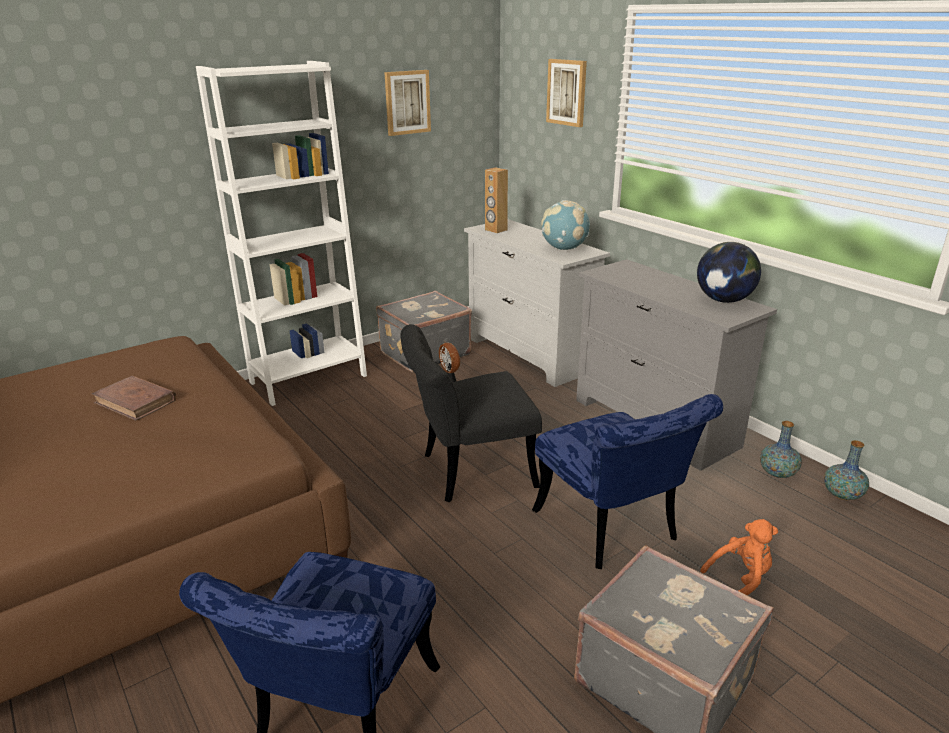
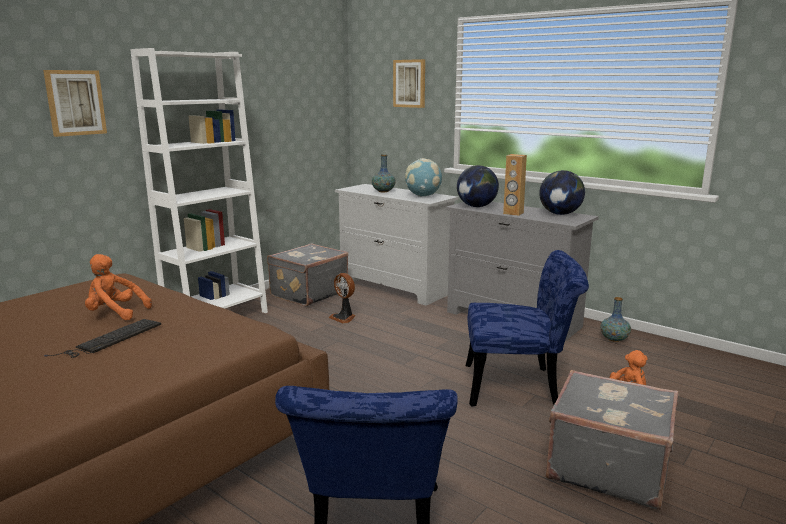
camera: 15 degrees left, 10 degrees down
brown book [92,376,176,421] -> orange plush toy [85,254,152,320]
picture [384,70,431,136] -> picture moved to [43,70,107,137]
black chair [400,324,542,502] -> none
brown speaker [485,167,508,233] -> brown speaker moved to [503,154,527,216]
blue chair [532,394,723,569] -> blue chair turned 45 degrees counterclockwise [466,250,589,407]
vase [824,440,869,500] -> vase moved to [372,155,396,192]
none -> keyboard [44,319,161,358]
none -> globe [457,165,499,207]

